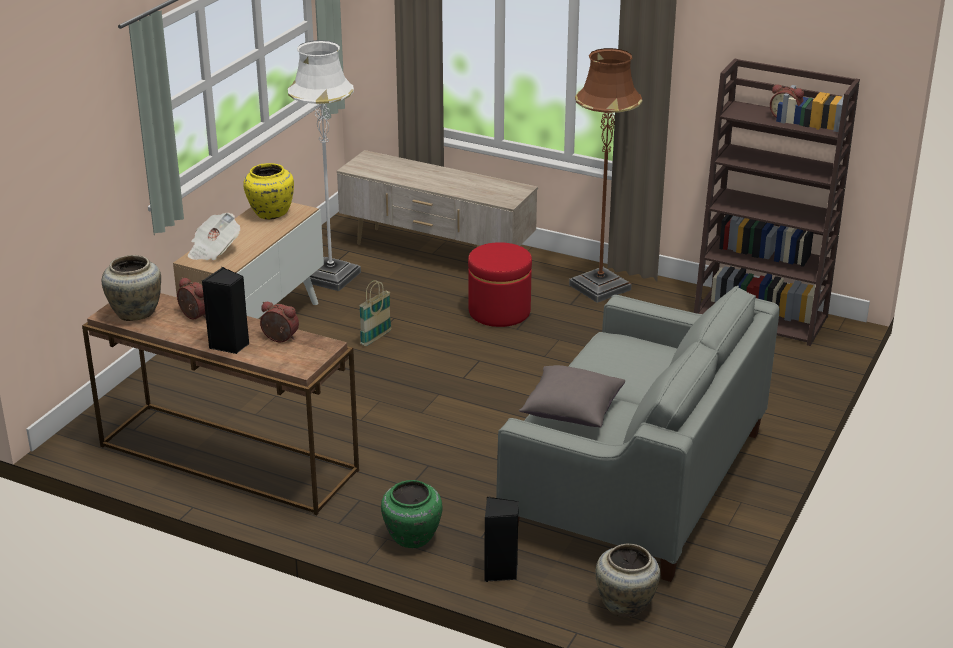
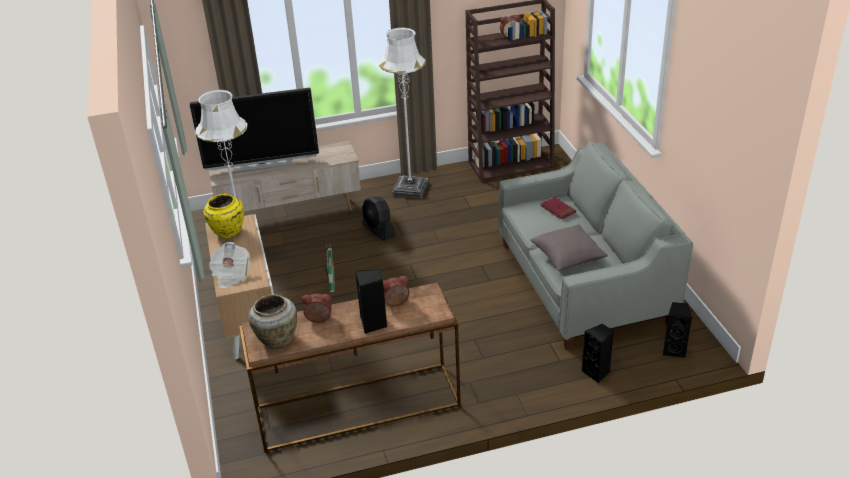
camera: 40 degrees left, 5 degrees up
green vase [381,480,442,548] -> none
red ottoman [468,242,532,327] -> black fan [362,197,395,241]
brown floor lamp [569,48,643,303] -> white floor lamp [379,27,428,198]
beige vase [595,544,660,617] -> black speaker [662,302,692,358]
none -> television [190,88,319,173]
none -> red book [541,197,576,219]

